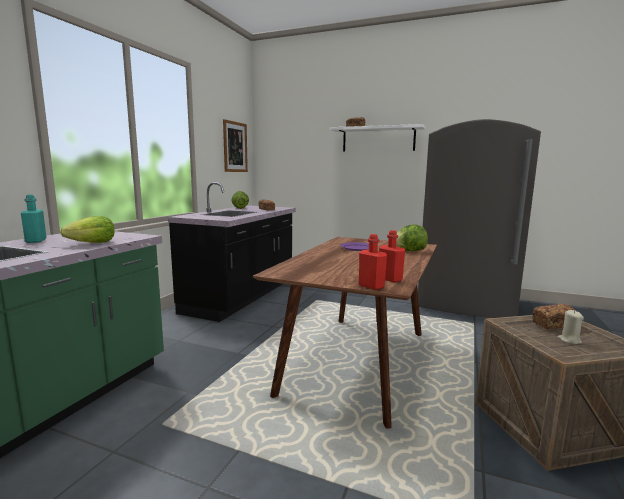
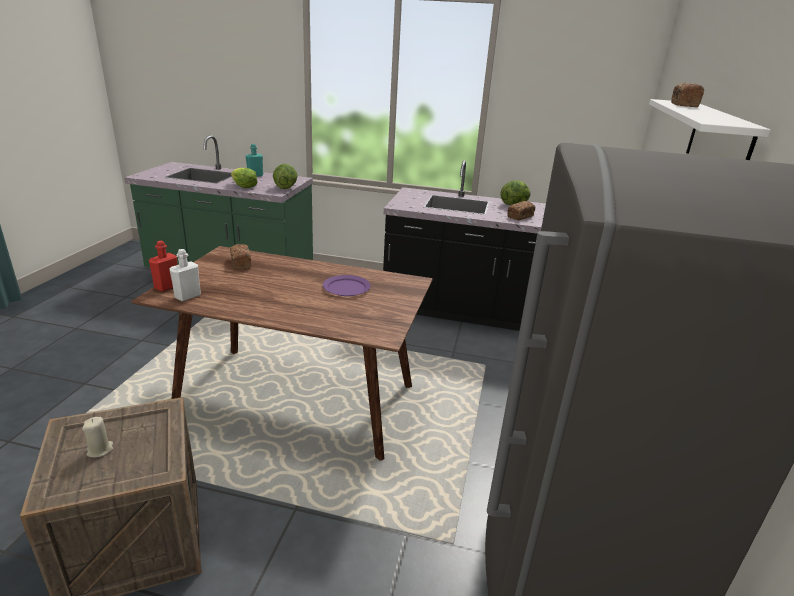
camera: 80 degrees right, 15 degrees up
picture [223,119,248,172] -> none
red bottle [379,230,405,283] -> white bottle [169,249,201,301]
lettuce [396,224,428,251] -> lettuce moved to [273,164,297,189]
bread [532,304,576,329] -> bread moved to [230,244,251,270]

